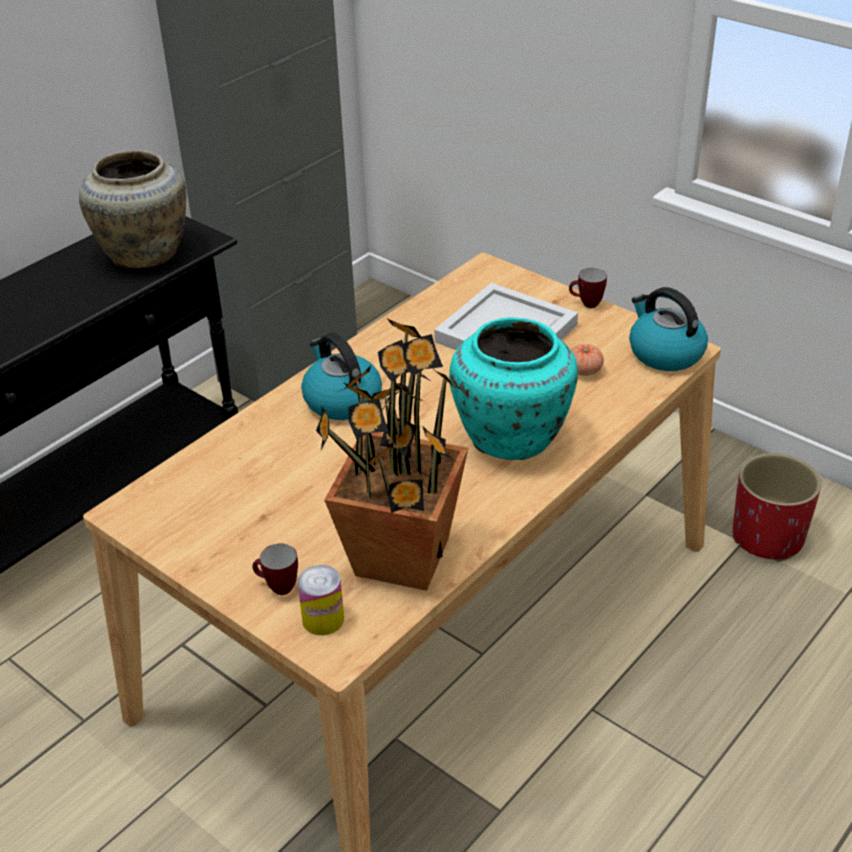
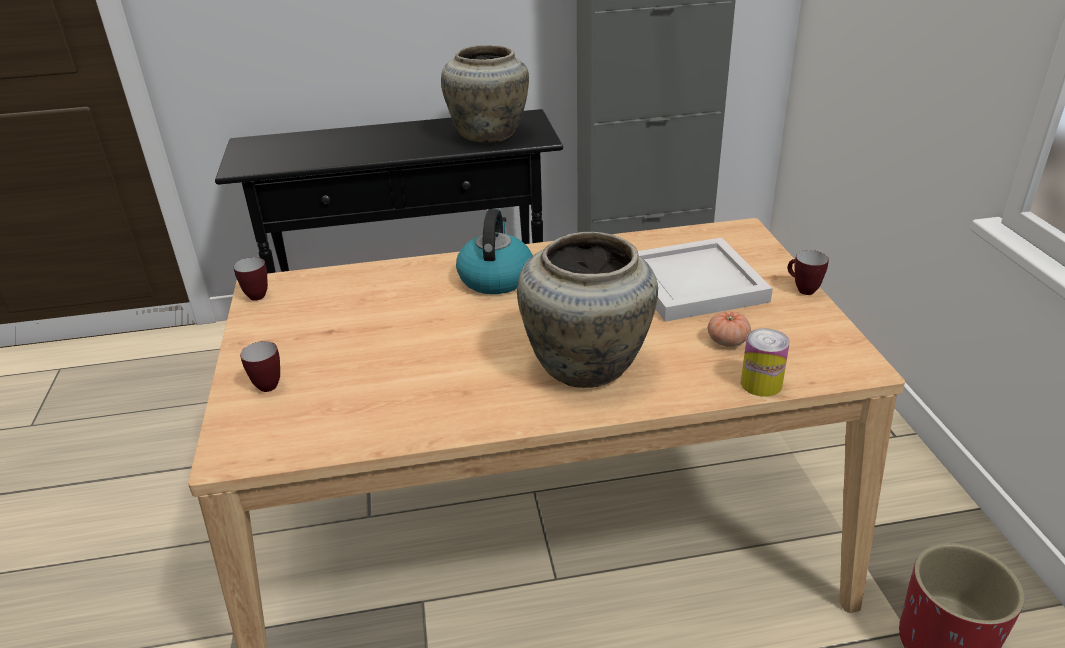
camera: 40 degrees right, 5 degrees down
can [297,565,344,635] -> can moved to [741,328,790,397]
potted plant [316,319,468,591] -> none
turquoise vase [449,317,578,460] -> beige vase [517,232,658,388]
kettle [629,287,708,371] -> none
none -> mug [233,257,268,301]

